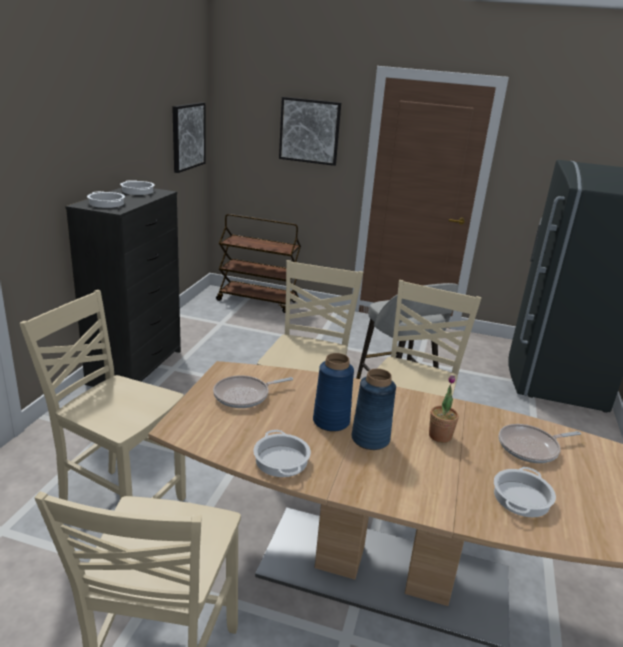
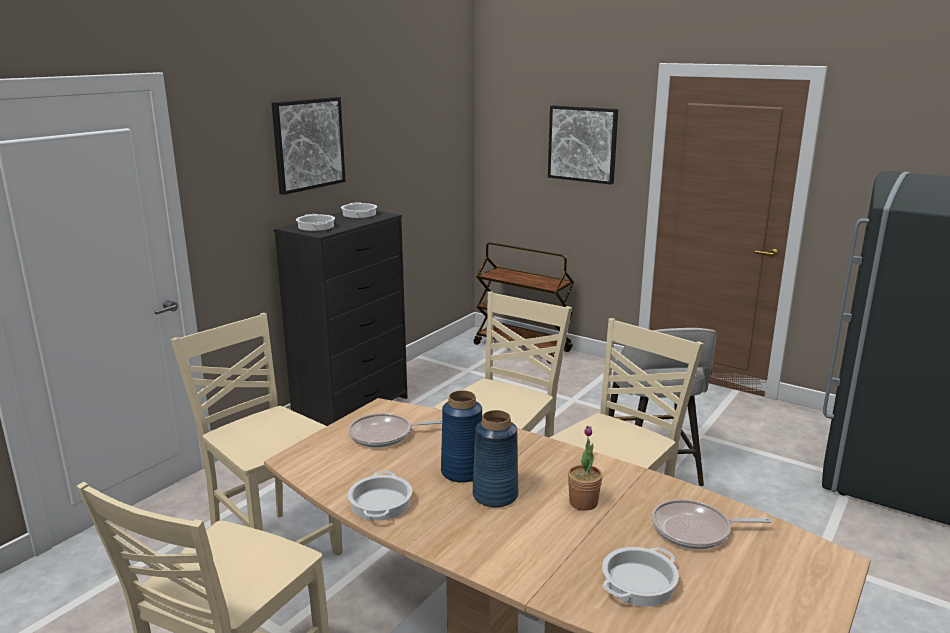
camera: 20 degrees right, 5 degrees down
picture [172,102,206,173] -> picture moved to [271,97,346,195]

